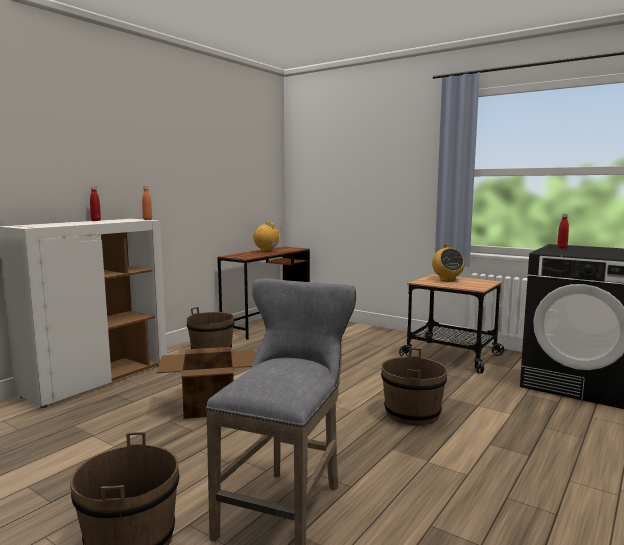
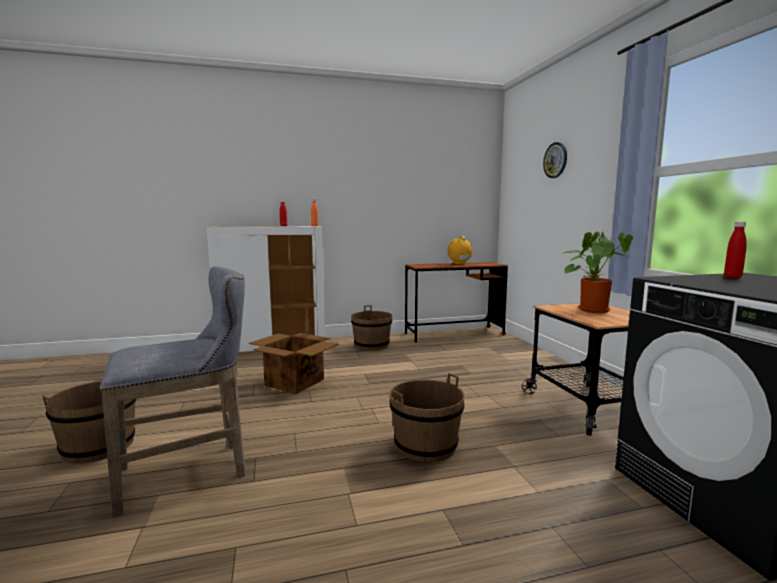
camera: 40 degrees right, 0 degrees up
radio [432,244,465,281] -> potted plant [560,231,633,313]
none -> wall clock [543,142,567,178]

